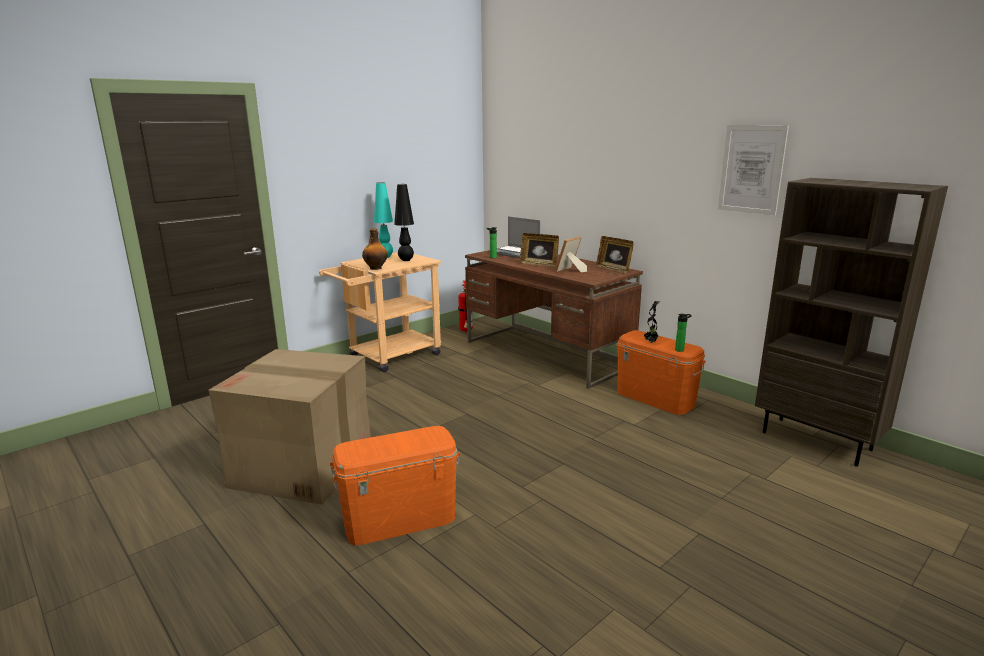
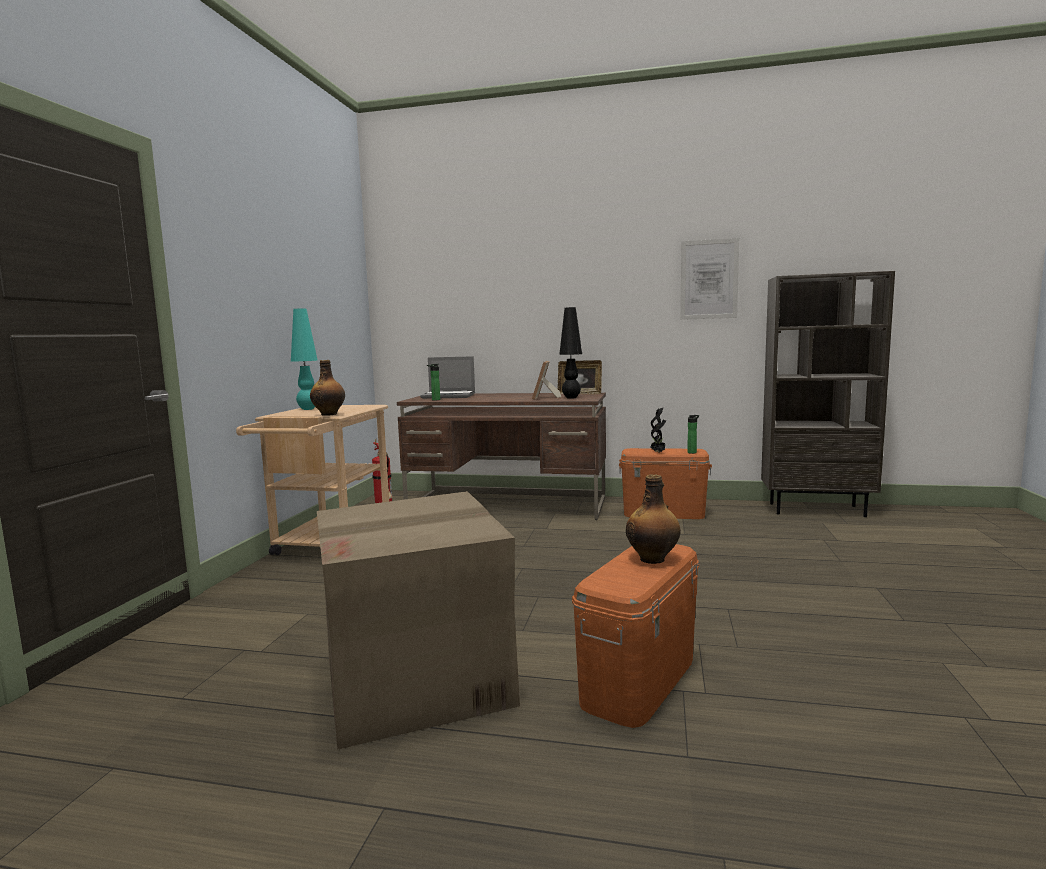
camera: 35 degrees left, 10 degrees down
black table lamp [394,184,414,261] -> black table lamp moved to [559,307,582,399]
picture frame [520,233,559,267] -> none
none -> bottle [626,474,681,564]

